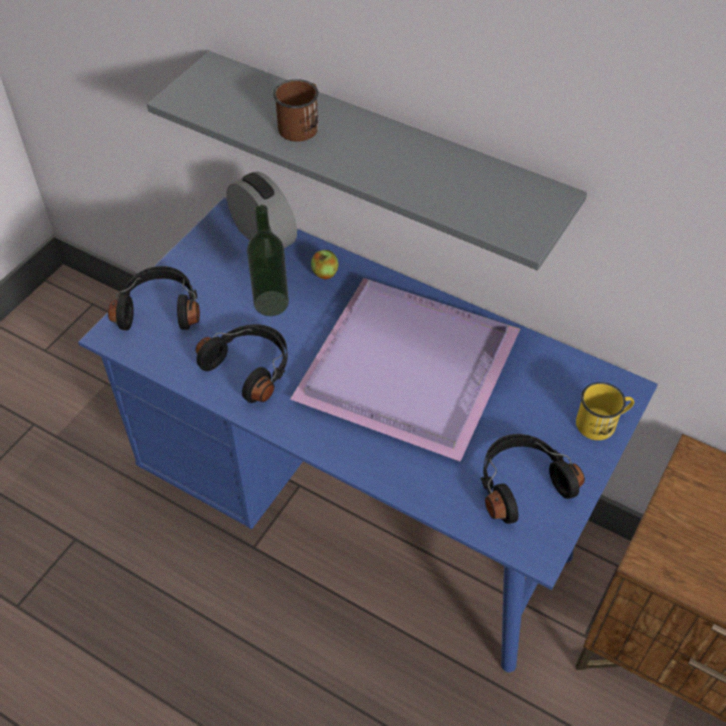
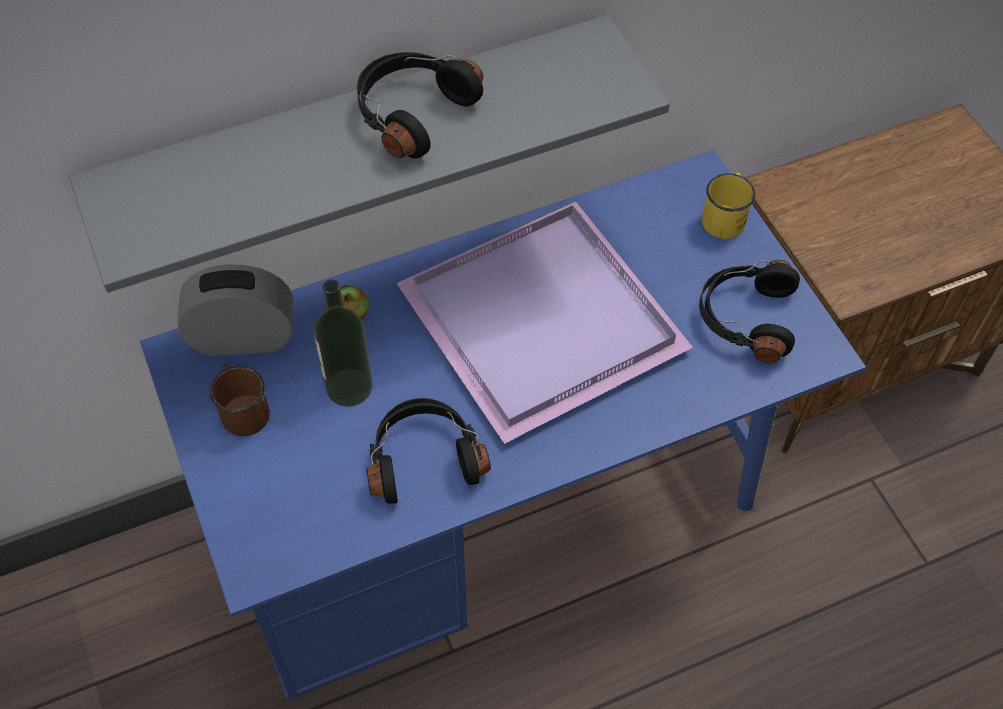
camera: 55 degrees left, 5 degrees up
black headphones [108,266,200,331] -> black headphones moved to [357,52,483,159]
brown mug [273,79,318,142] -> brown mug moved to [210,363,270,436]

